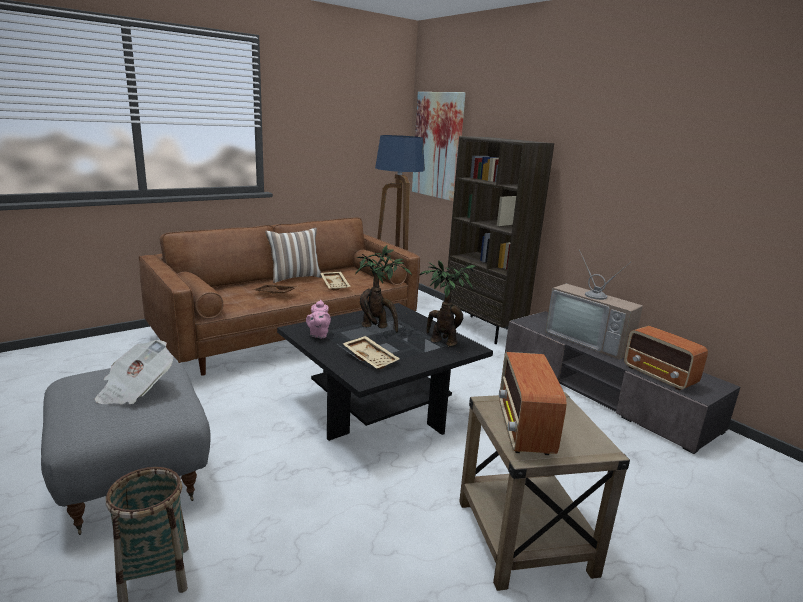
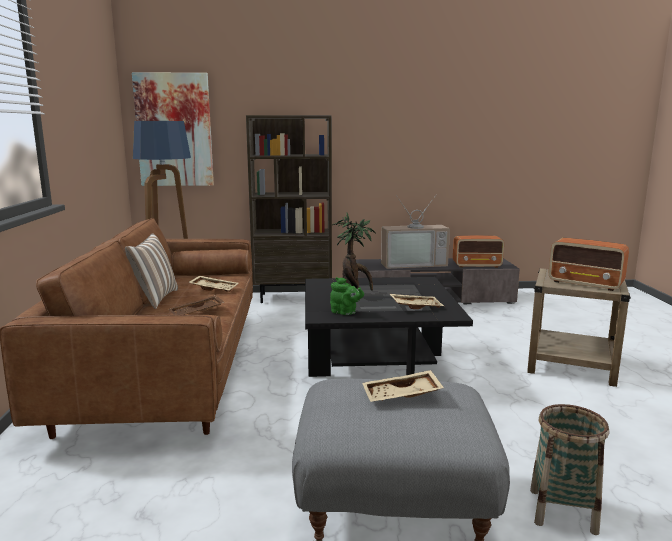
camera: 55 degrees left, 5 degrees down
newspaper [95,340,173,404] -> beige tray [362,370,444,402]
pink teapot [306,300,331,338] -> green teapot [330,277,364,315]
potted plant [419,260,476,346] -> none

